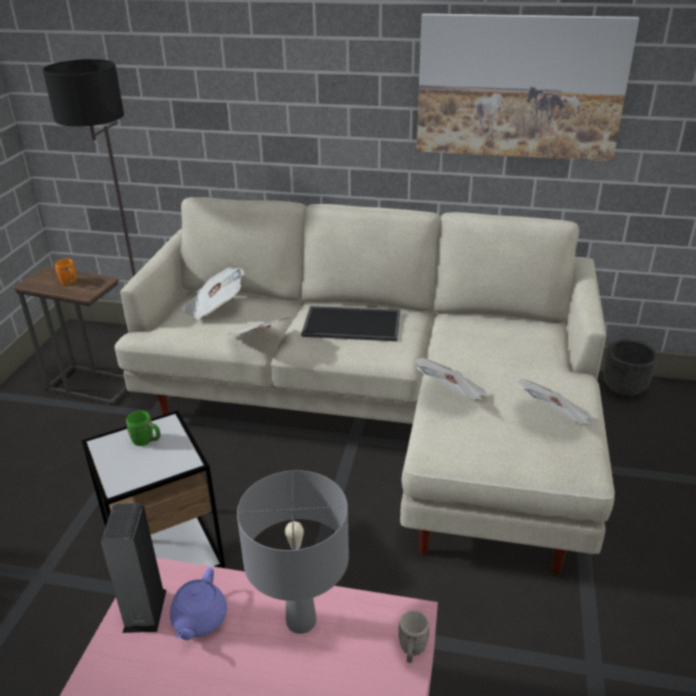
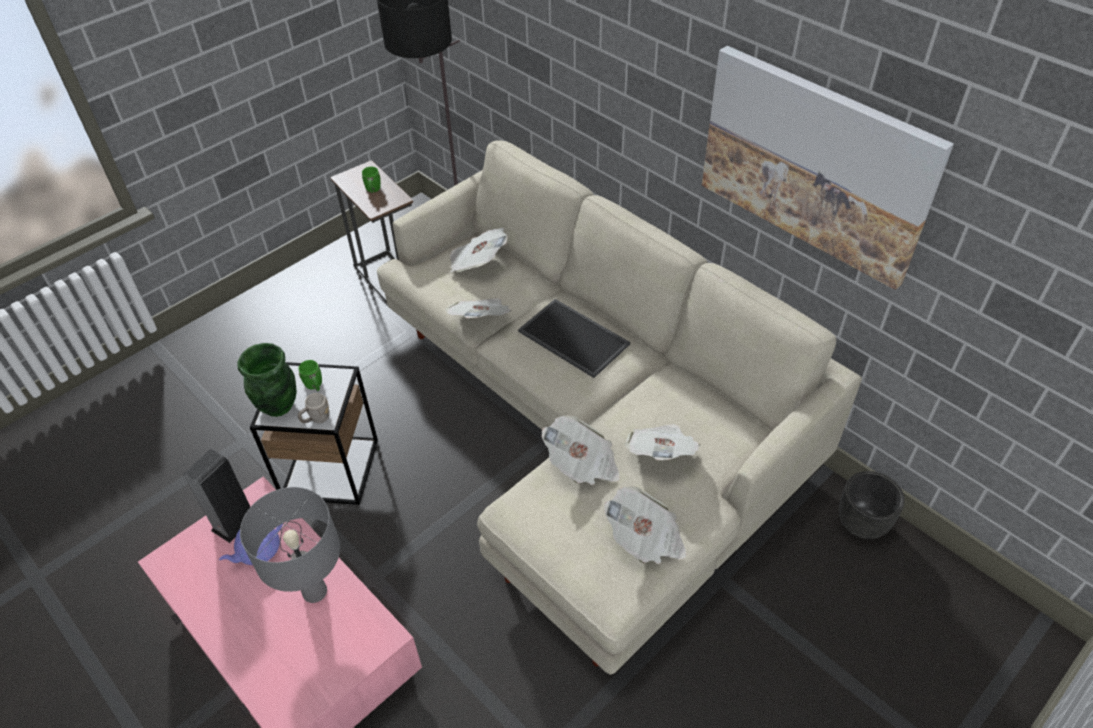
camera: 35 degrees right, 15 degrees up
orange mug [55,259,76,285] -> green mug [362,167,381,193]
grey mug [398,610,430,663] -> grey mug moved to [298,393,330,423]
none -> green vase [237,343,297,417]
none -> newspaper [624,424,701,460]

